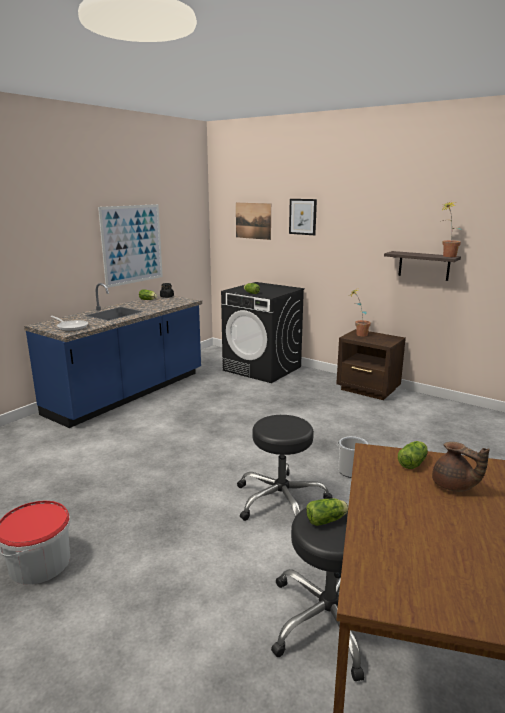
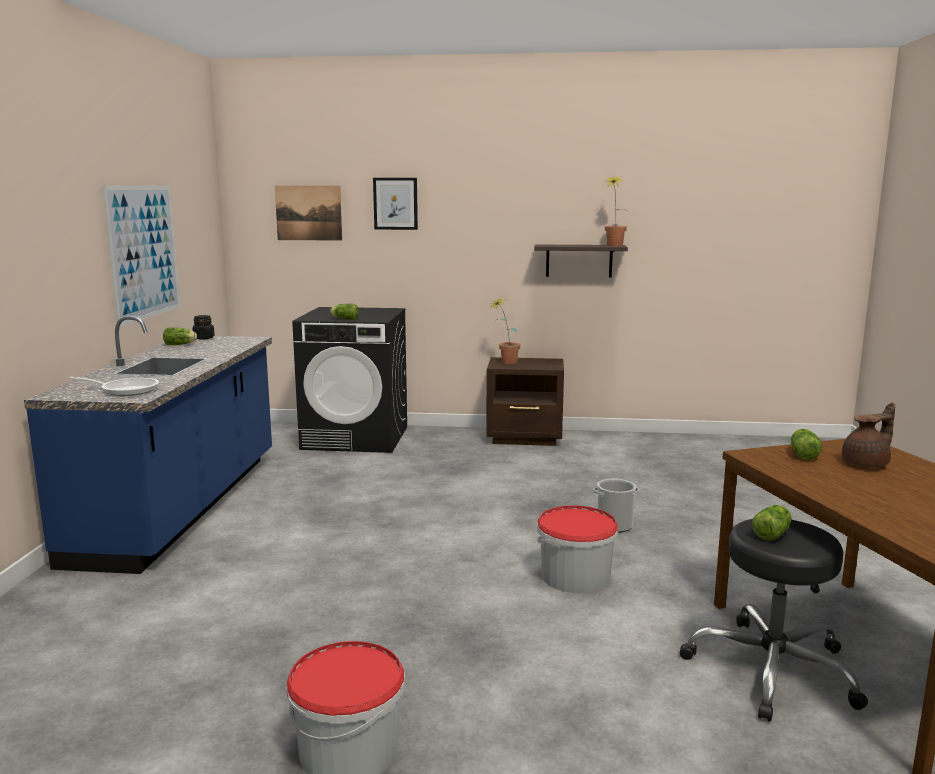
camera: 30 degrees left, 5 degrees down
black stool [237,415,333,521] -> bucket [537,505,618,593]
brown teapot [432,442,490,492] -> brown teapot turned 45 degrees counterclockwise [842,402,895,467]

